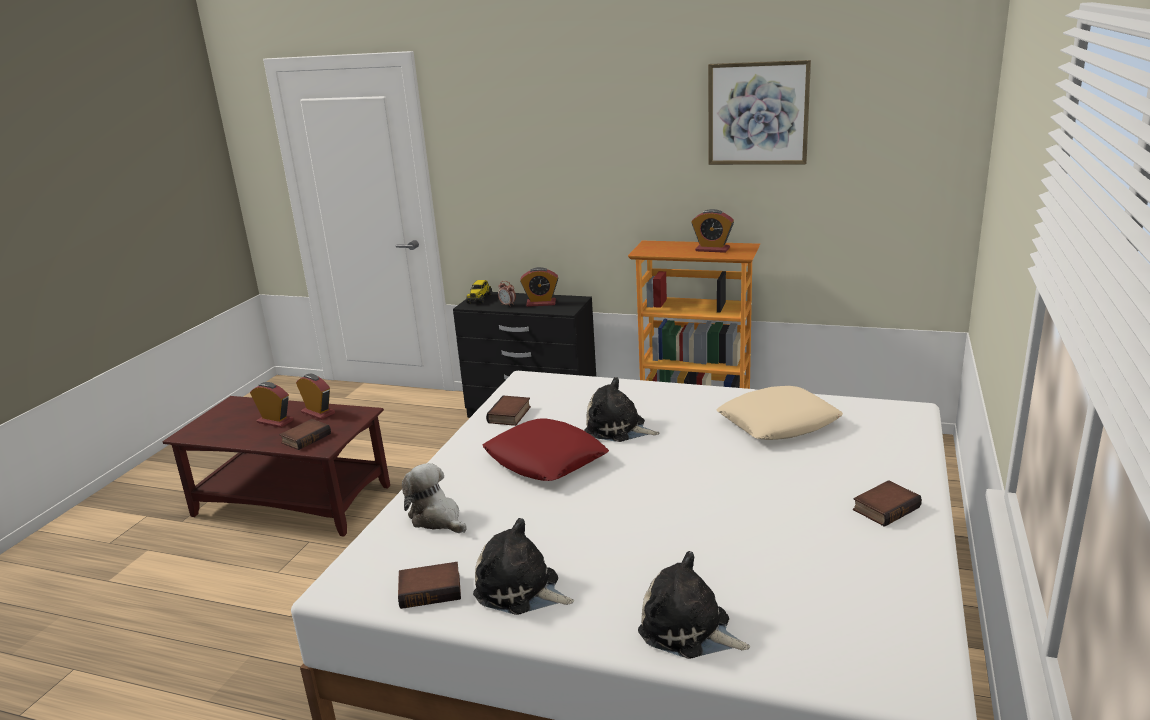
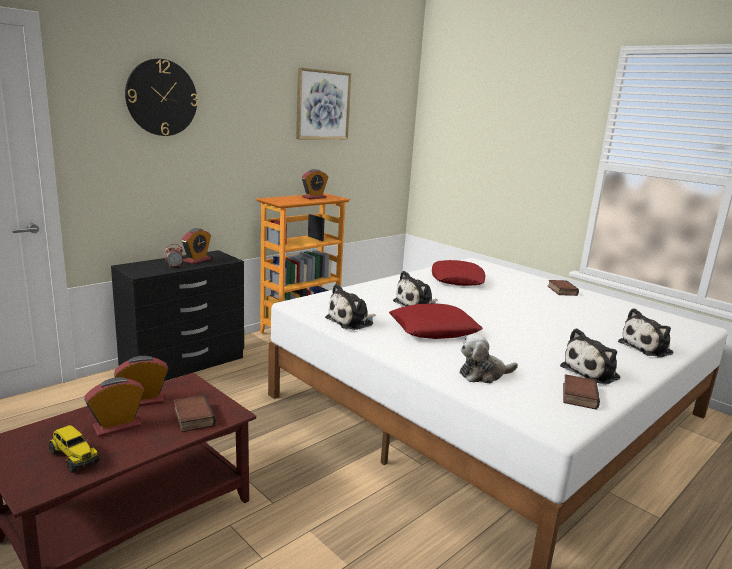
camera: 65 degrees left, 5 degrees down
toy truck [466,280,492,304] -> toy truck moved to [49,425,100,473]
book [486,396,531,426] -> plush toy [325,284,376,330]
beige pillow [716,386,843,440] -> red pillow [432,260,485,286]
none -> wall clock [125,59,198,136]

